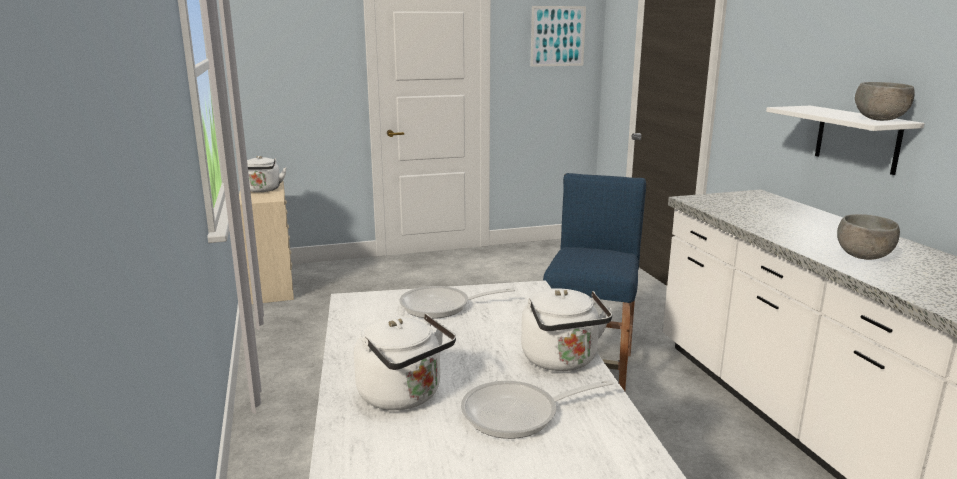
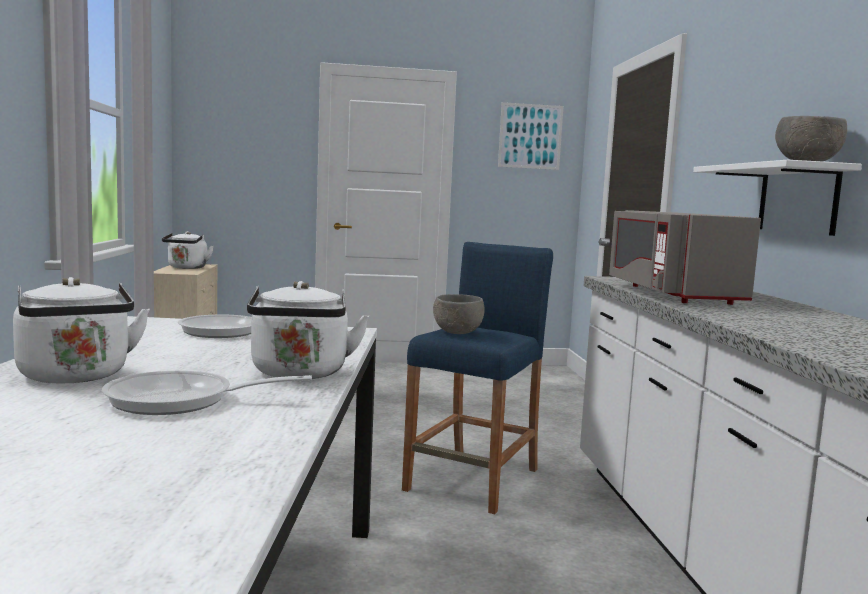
camera: 10 degrees right, 10 degrees down
grey bowl [837,214,900,260] -> grey bowl moved to [433,294,484,334]
none -> grey microwave [609,210,761,305]

